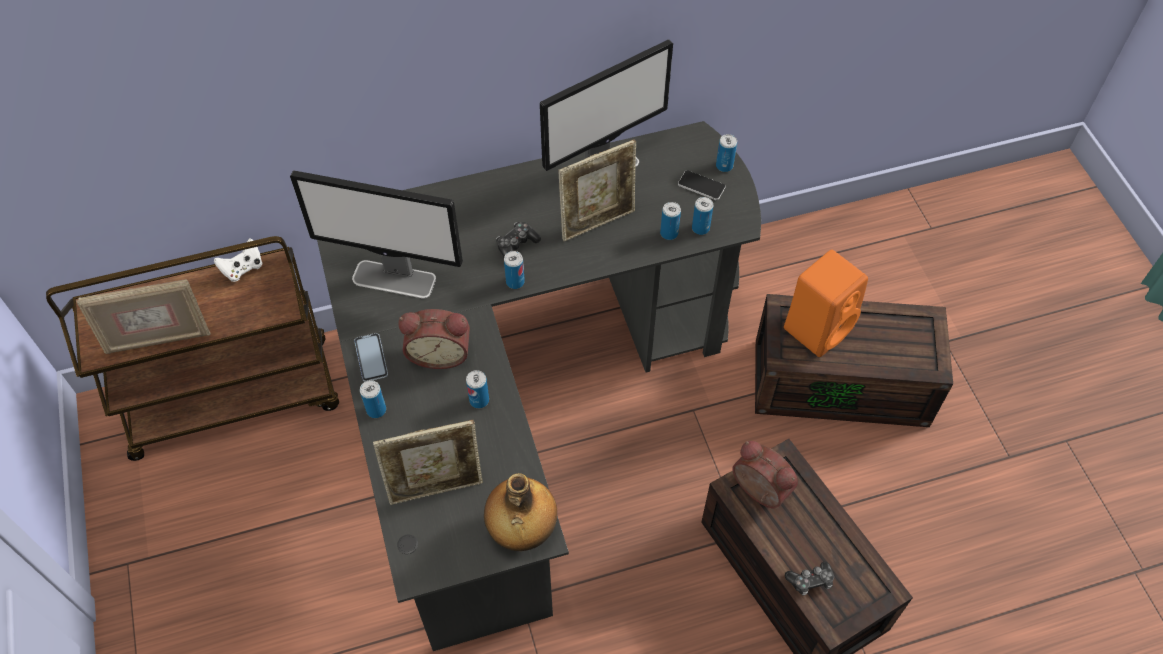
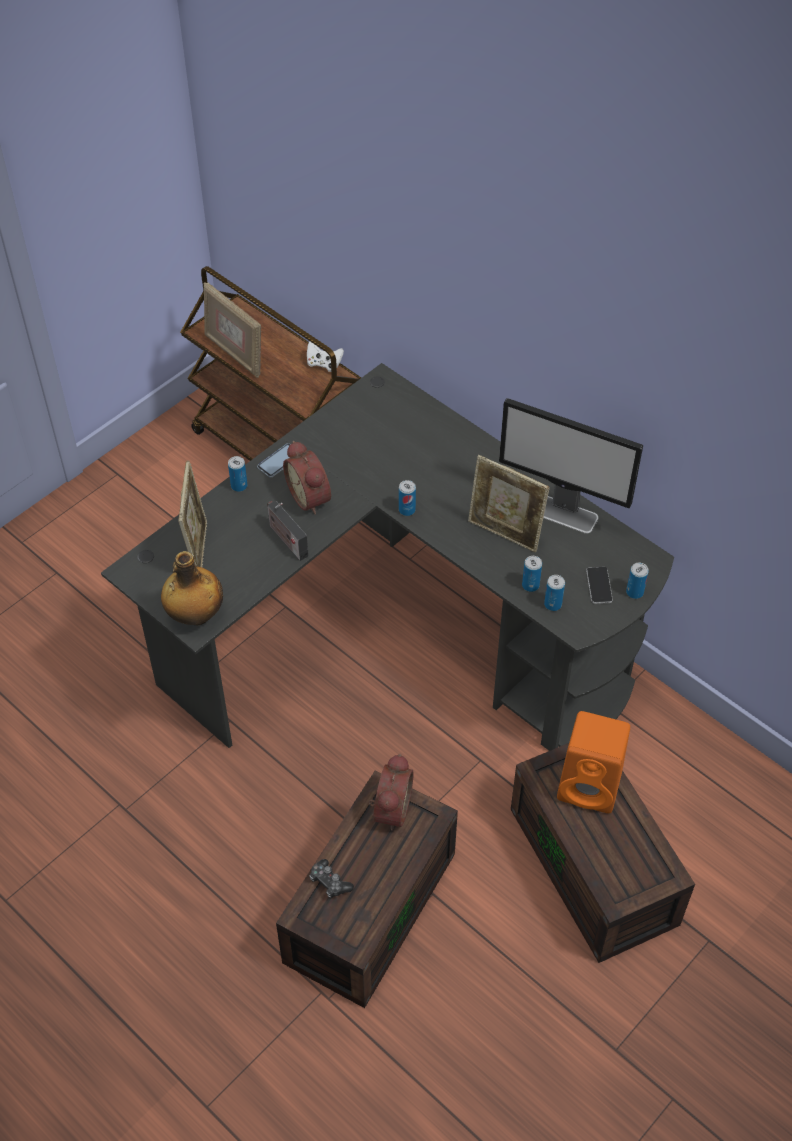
camera: 60 degrees right, 5 degrees down
monitor [290,170,463,299] -> none
picture frame [373,420,483,505] -> picture frame turned 135 degrees counterclockwise [178,460,207,568]
can [466,370,489,408] -> radio [267,501,309,561]
game controller [496,222,541,258] -> none

